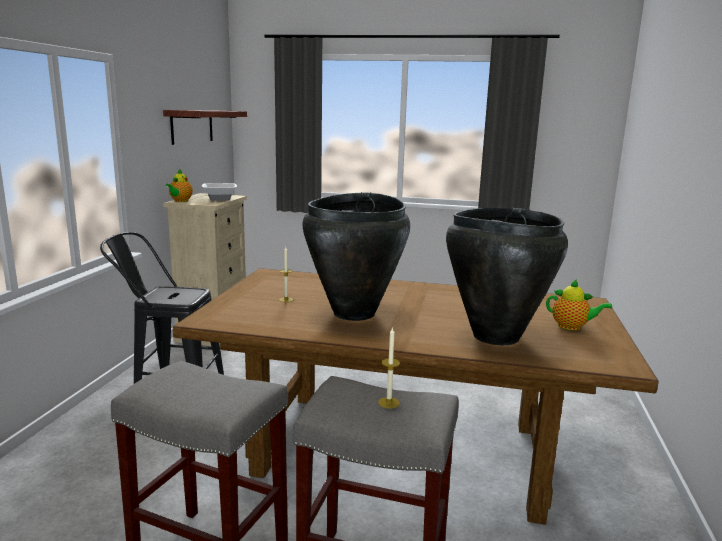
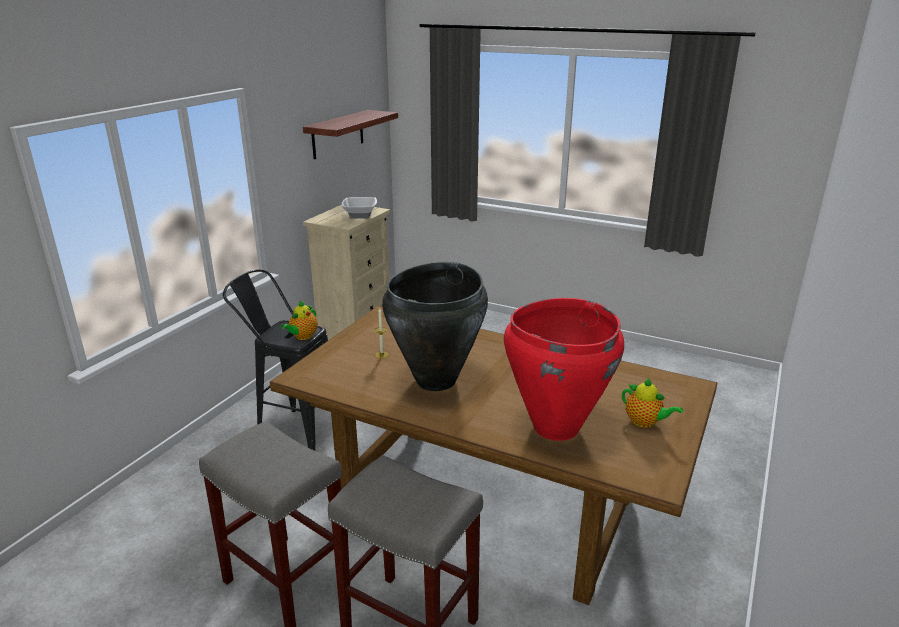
camera: 15 degrees right, 10 degrees up
teapot [165,169,193,202] -> teapot moved to [281,301,318,340]
candle [378,327,400,408] -> none
black vase [446,207,568,345] -> red vase [504,298,624,441]

